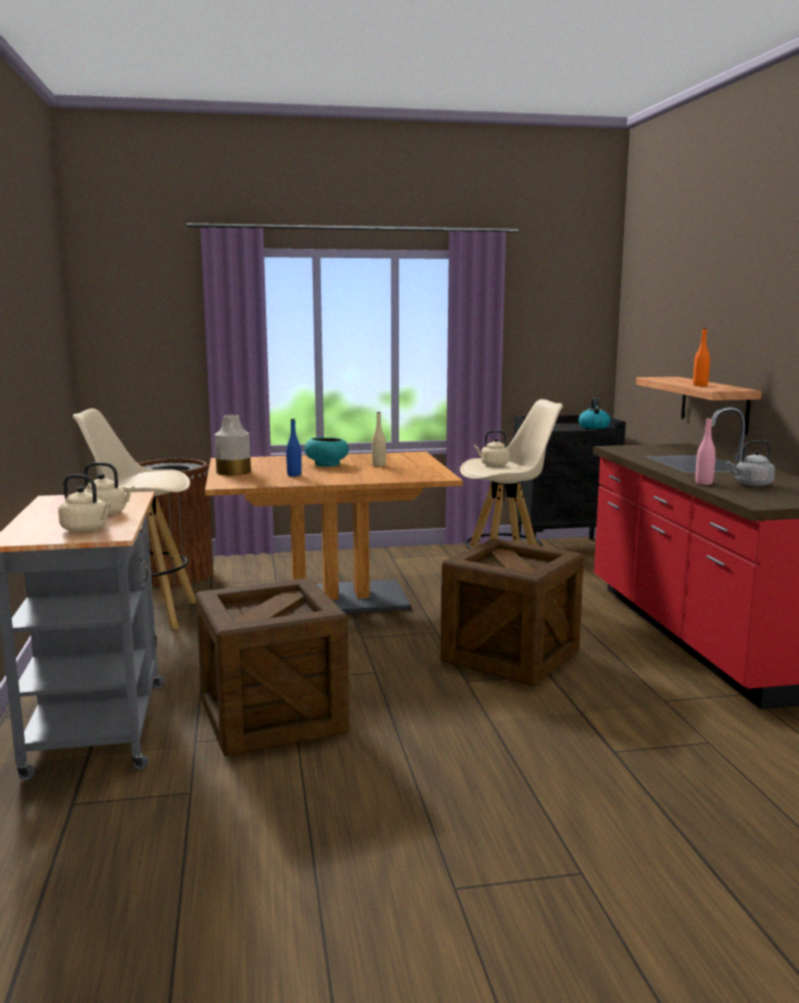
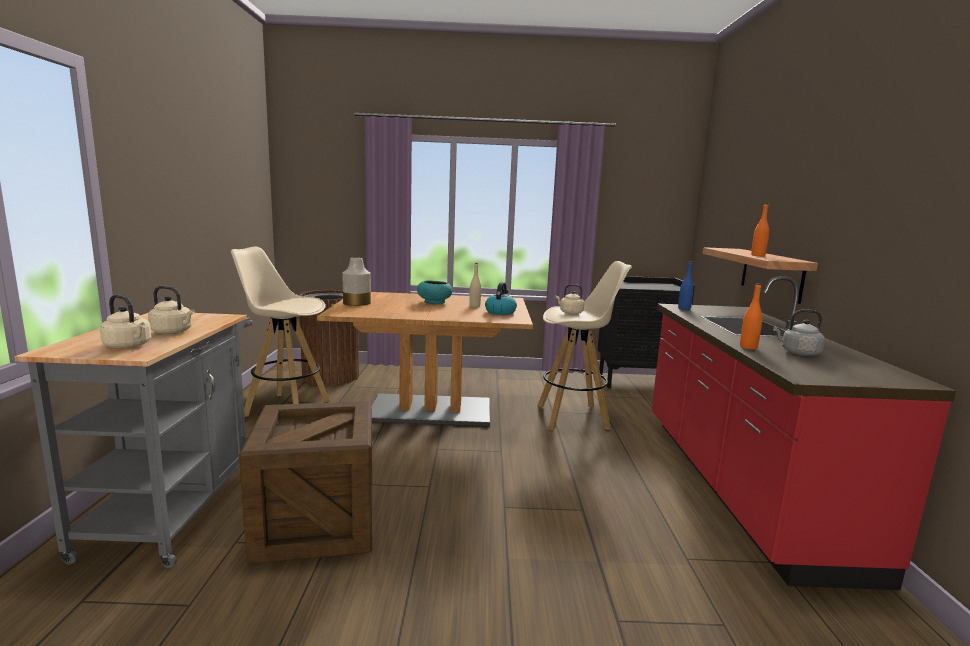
camera: 10 degrees right, 0 degrees up
blue bottle [286,419,302,476] -> blue bottle moved to [678,262,694,310]
crate [441,538,584,686] -> none
kettle [579,397,611,429] -> kettle moved to [485,282,517,315]
pink bottle [695,417,716,485] -> orange bottle [740,283,762,350]

